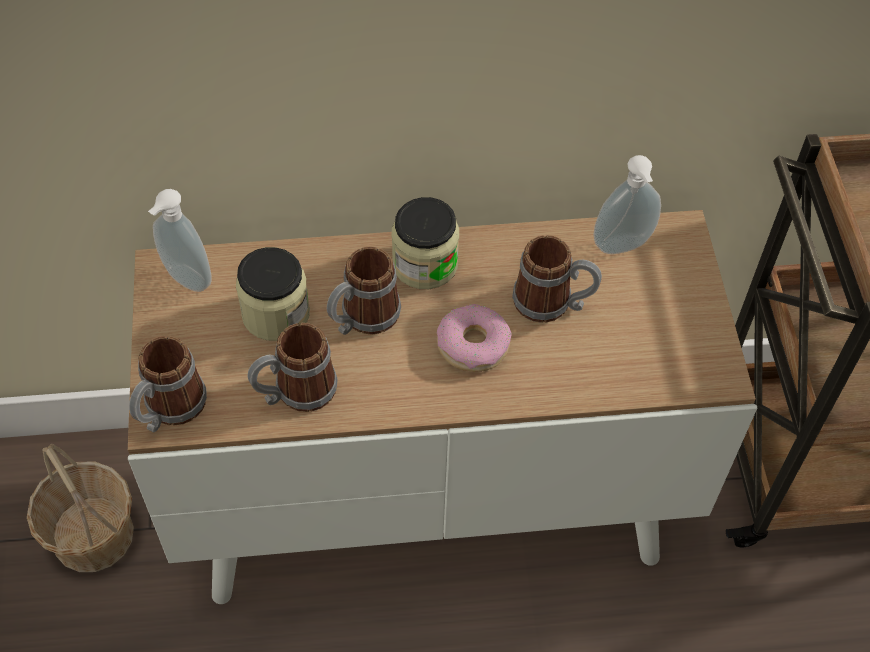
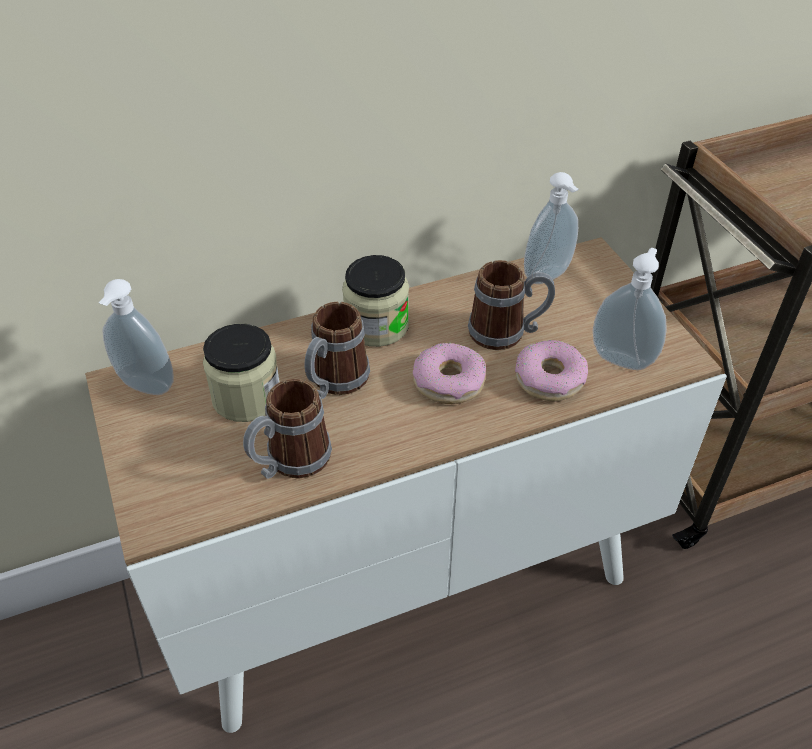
camera: 15 degrees left, 10 degrees down
basket [27,444,134,572] -> none
mug [129,336,207,432] -> none
none -> donut [515,340,588,402]
none -> soap dispenser [593,247,667,370]

